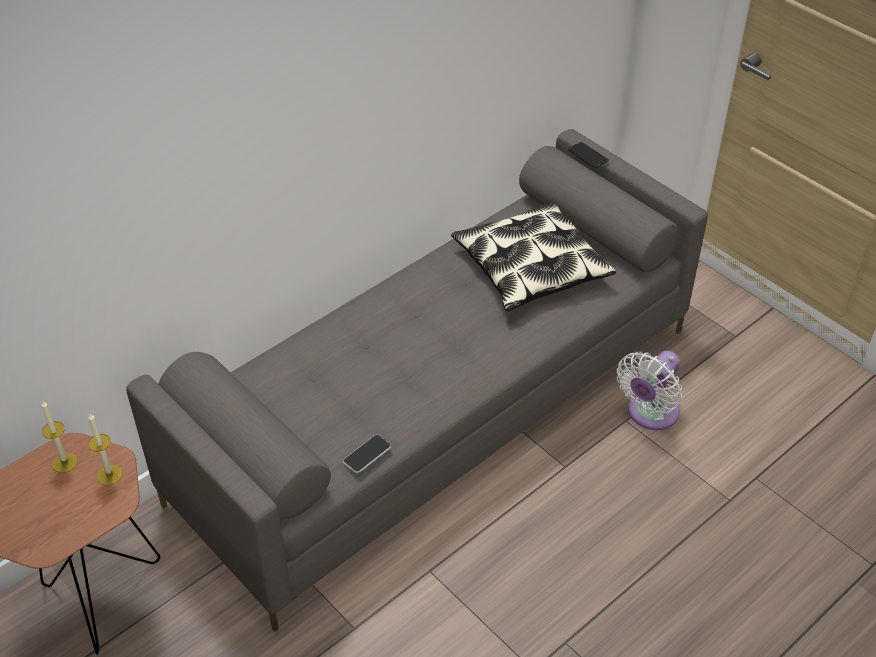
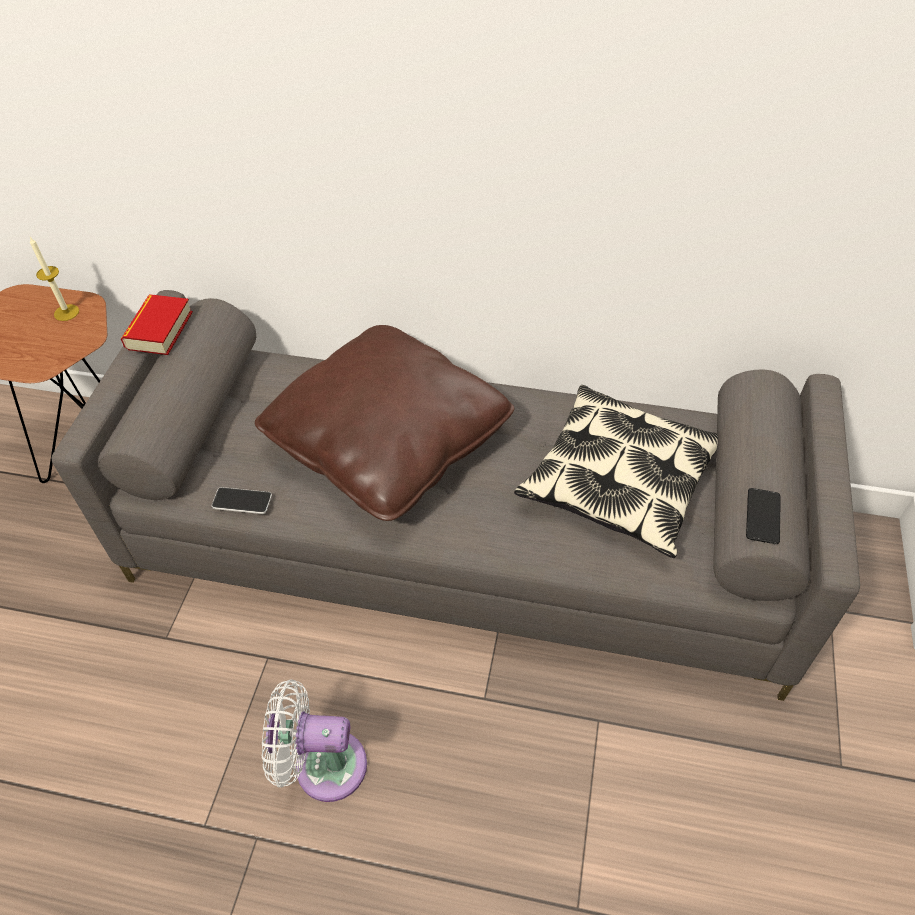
camera: 55 degrees right, 5 degrees up
candle [88,414,123,486] -> none
phone [568,142,609,168] -> phone moved to [746,488,781,544]
white fan [617,351,682,430] -> white fan moved to [262,679,367,802]
none -> book [121,294,193,355]
none -> brown pillow [255,325,515,521]

